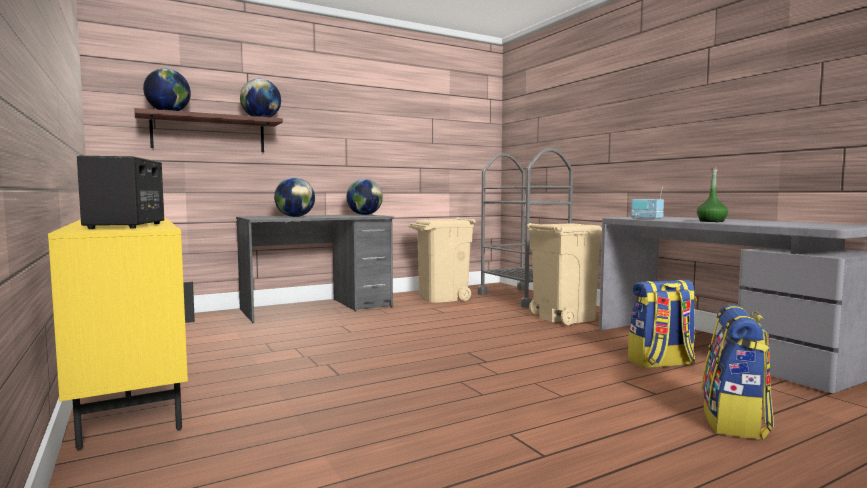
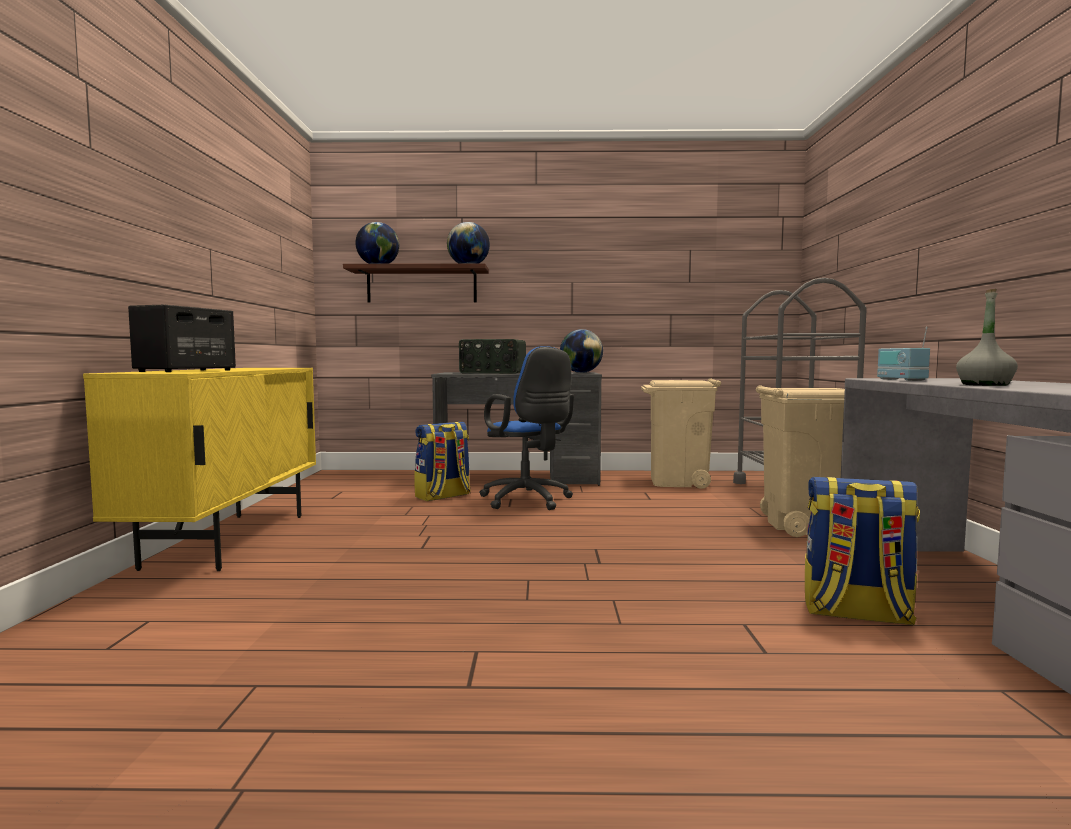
camera: 30 degrees right, 0 degrees up
globe [274,177,315,217] -> radio [459,339,526,374]
green bottle [697,167,728,222] -> grey bottle [956,289,1018,386]
backpack [702,305,774,440] -> backpack moved to [414,422,471,501]
none -> blue office chair [479,346,574,510]

